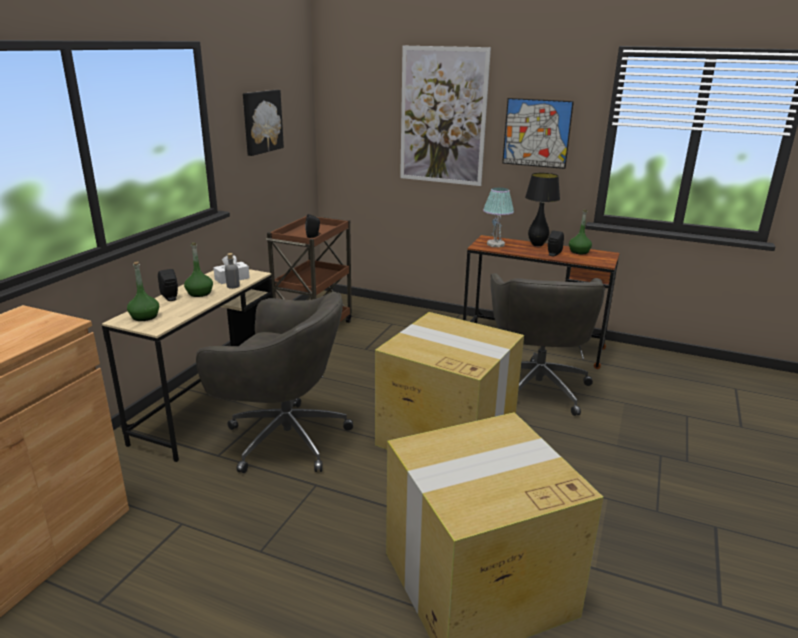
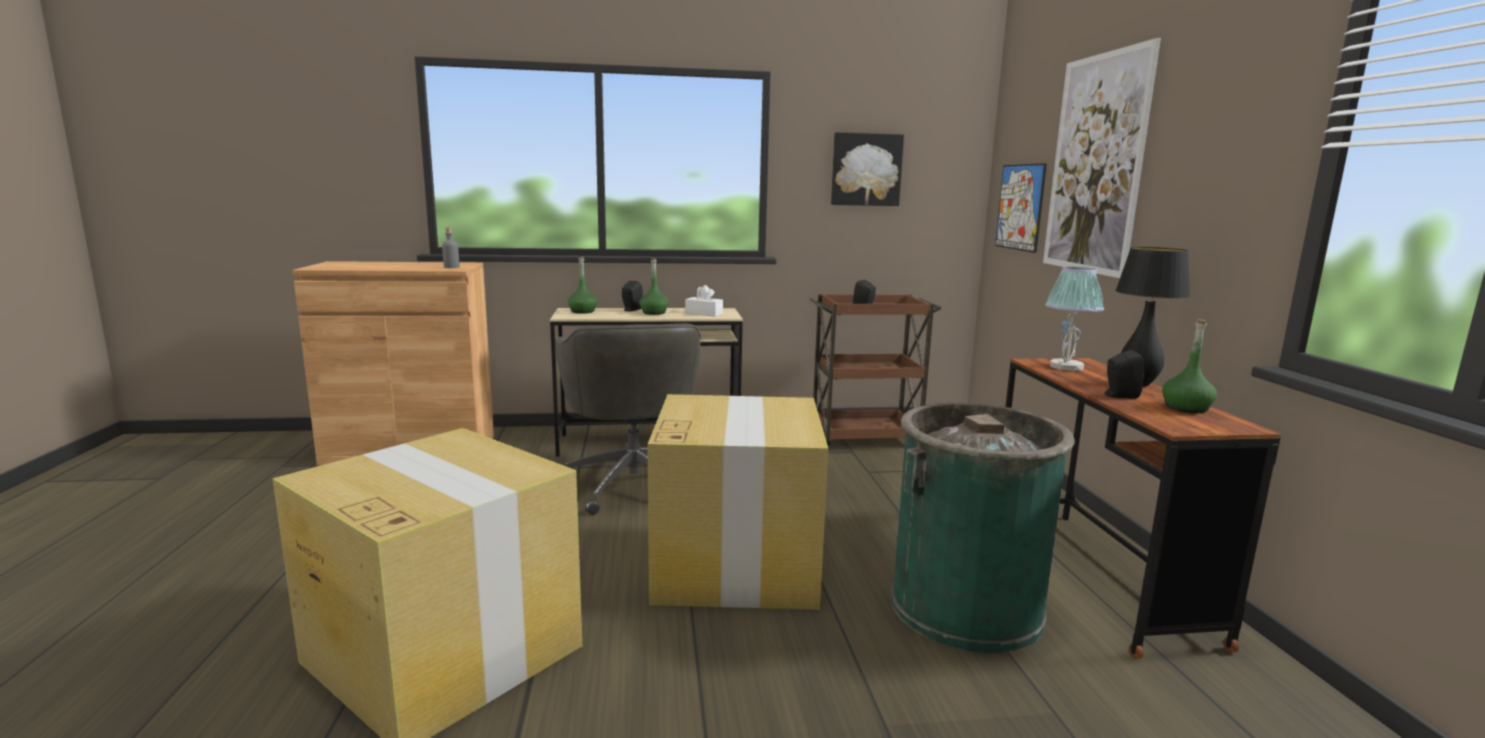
camera: 60 degrees right, 10 degrees down
grey bottle [225,253,240,289] -> grey bottle moved to [442,227,460,268]
grey office chair [490,273,605,416] -> green trash can [891,403,1075,653]
picture [502,98,574,169] -> picture moved to [995,163,1047,253]

